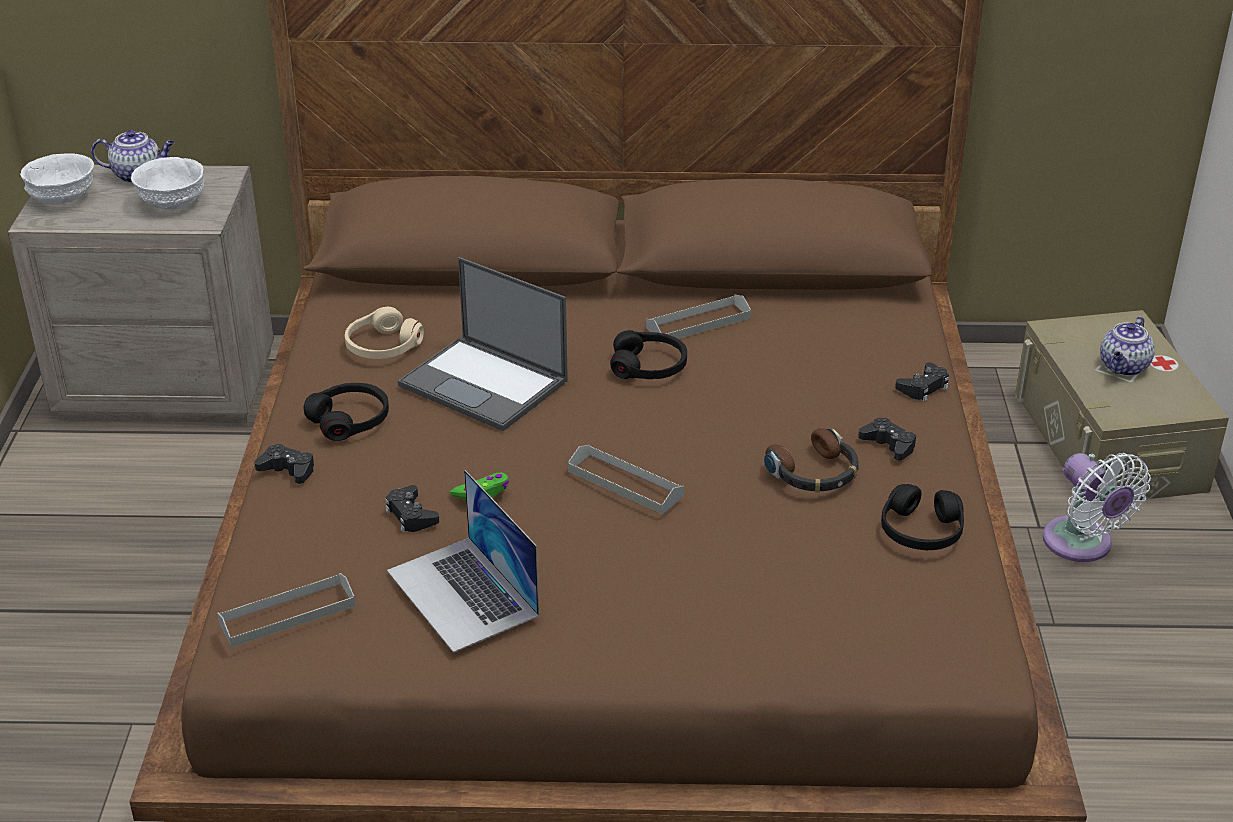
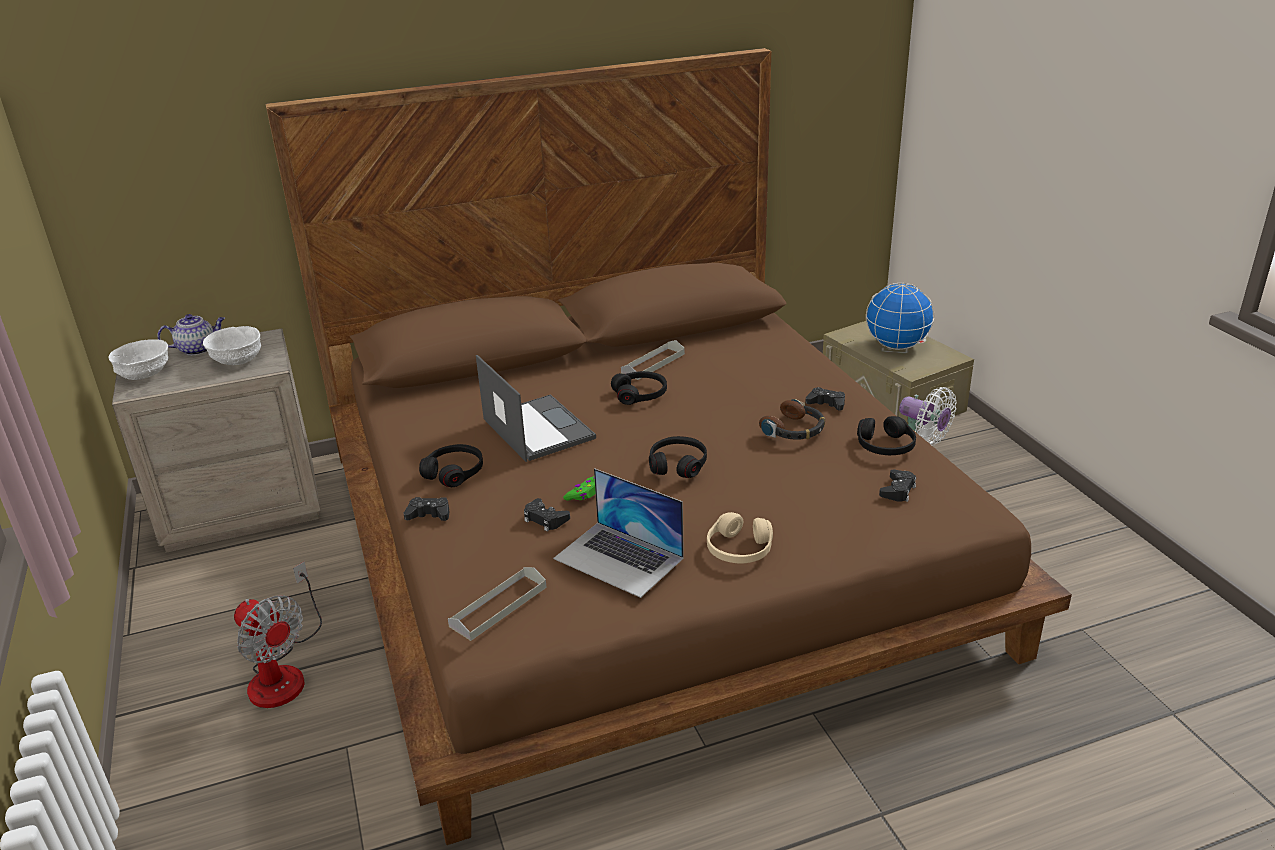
camera: 20 degrees left, 5 degrees down
beige headphones [345,307,424,359] -> beige headphones moved to [707,512,773,564]
laptop [398,257,568,431] -> laptop turned 135 degrees counterclockwise [476,355,596,462]
grey tray [568,445,684,514] -> black headphones [649,436,707,478]
black game controller [895,362,949,402] -> black game controller moved to [879,469,916,502]
teapot [1100,316,1155,376] -> globe [866,283,934,350]
none -> fan [234,562,322,708]

